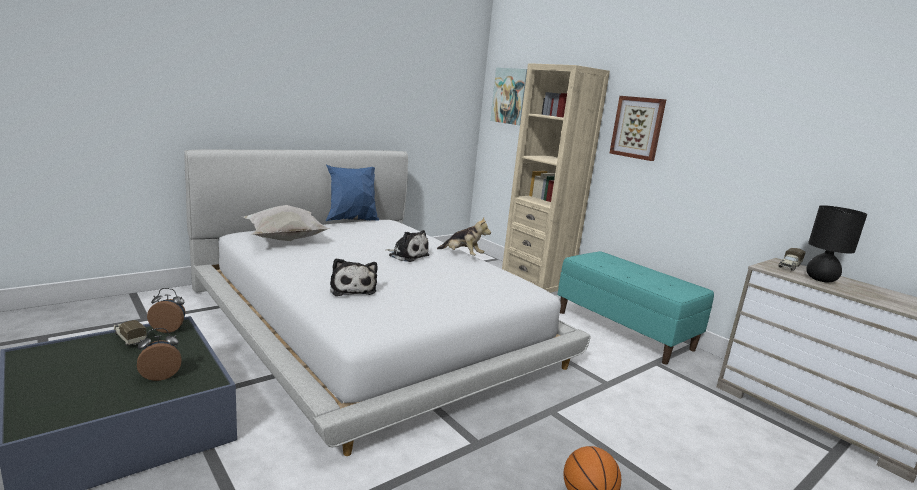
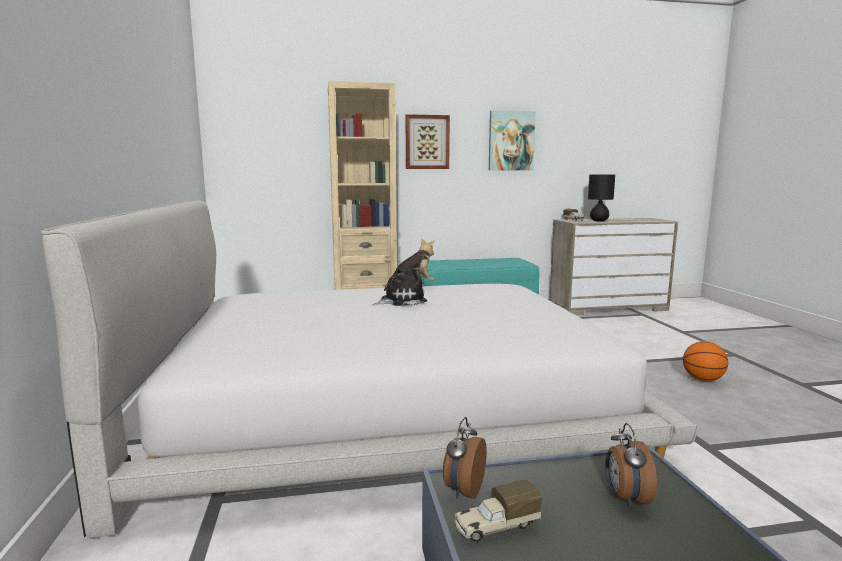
camera: 60 degrees left, 5 degrees down
white pillow [243,205,331,241] -> none
blue pillow [326,165,379,221] -> none
plush toy [330,258,378,296] -> none
picture [490,68,527,126] -> picture moved to [489,110,536,171]

